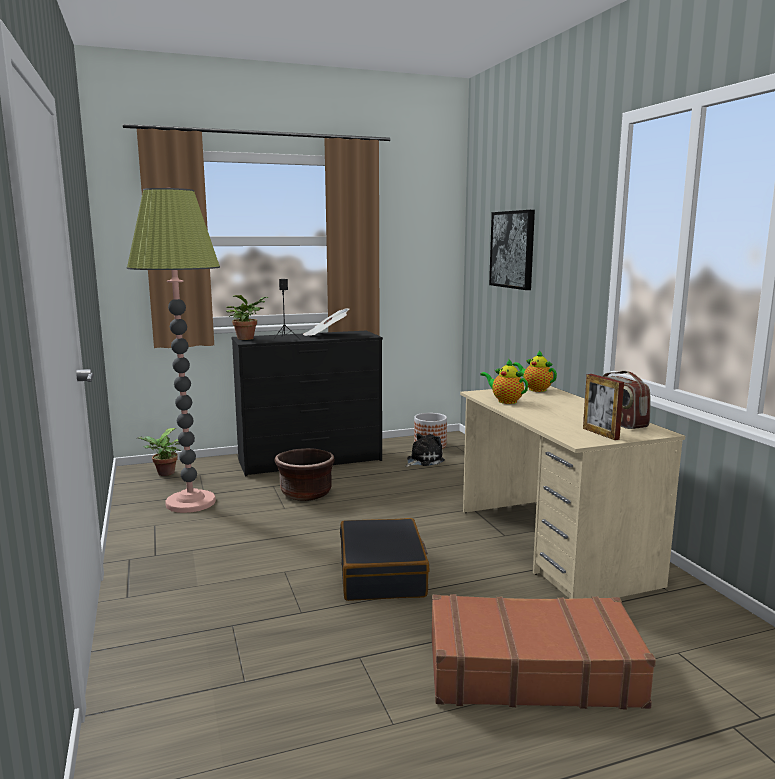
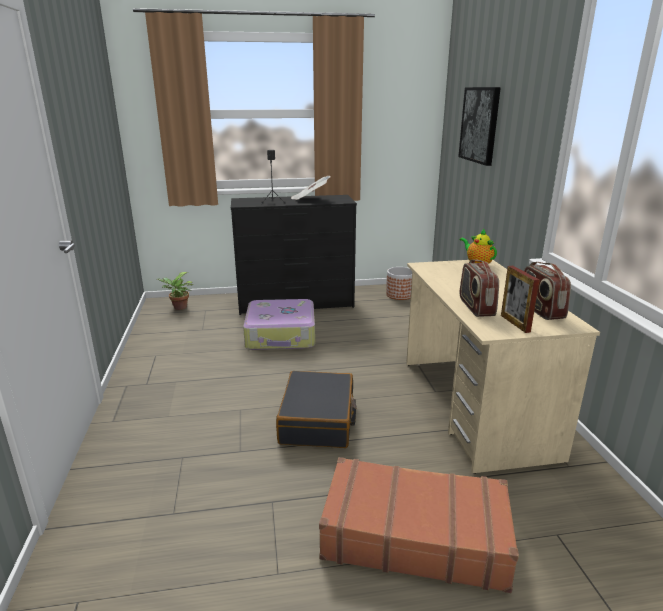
camera: 10 degrees right, 10 degrees up
floor lamp [127,188,220,513] -> none
potted plant [226,295,268,340] -> none
brown planter [274,448,335,501] -> suitcase [243,299,315,350]
plush toy [406,433,445,467] -> none
teapot [480,358,528,404] -> none
none -> radio [460,260,499,317]

